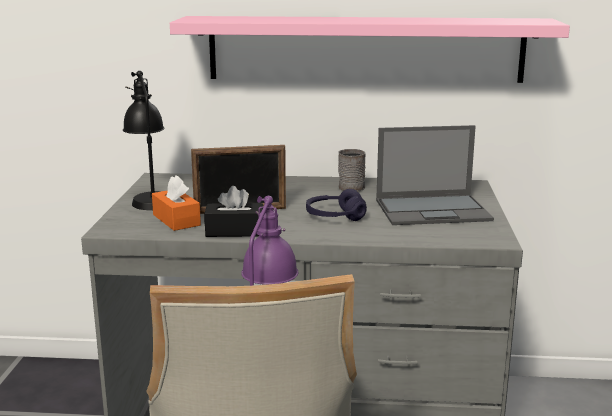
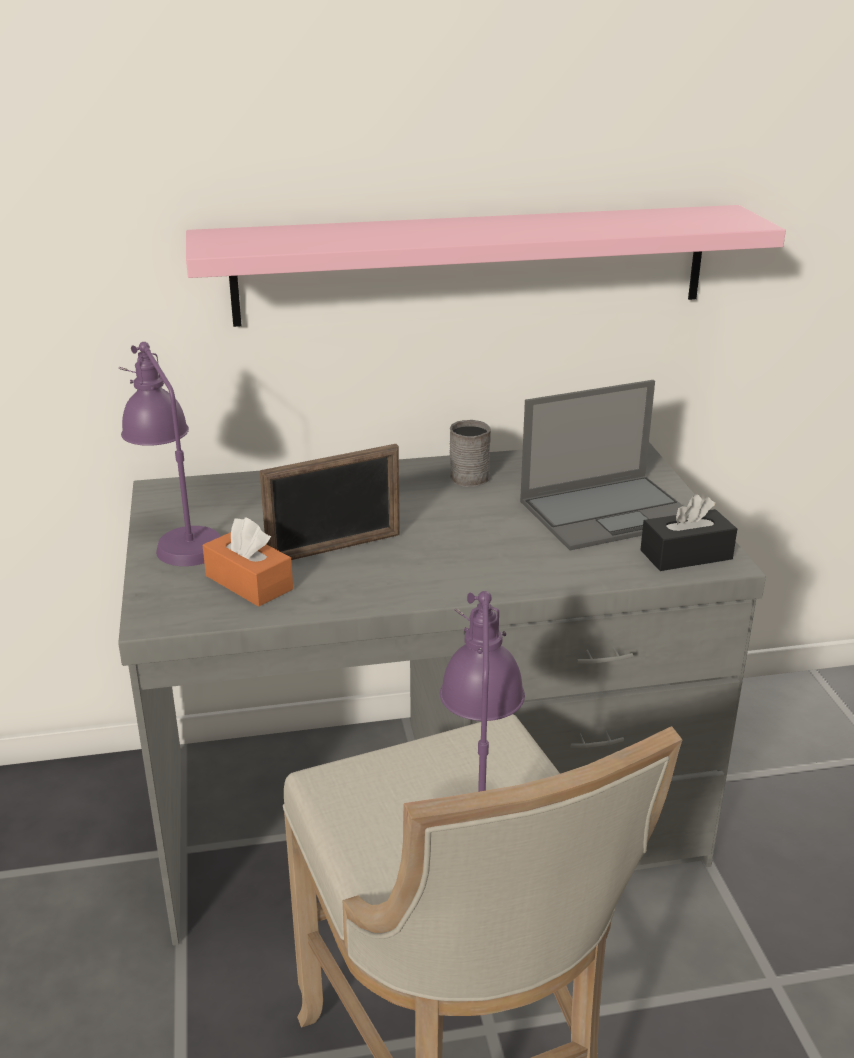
camera: 15 degrees left, 10 degrees up
black table lamp [123,71,164,210] -> purple table lamp [119,342,221,566]
black tissue box [204,186,263,237] -> black tissue box moved to [640,494,737,571]
purple headphones [306,189,367,221] -> none

